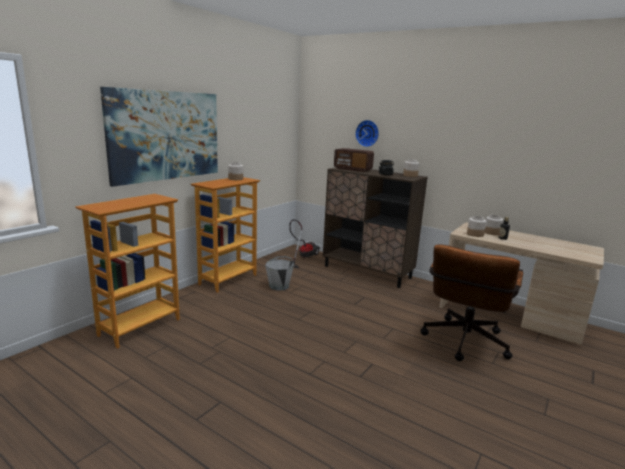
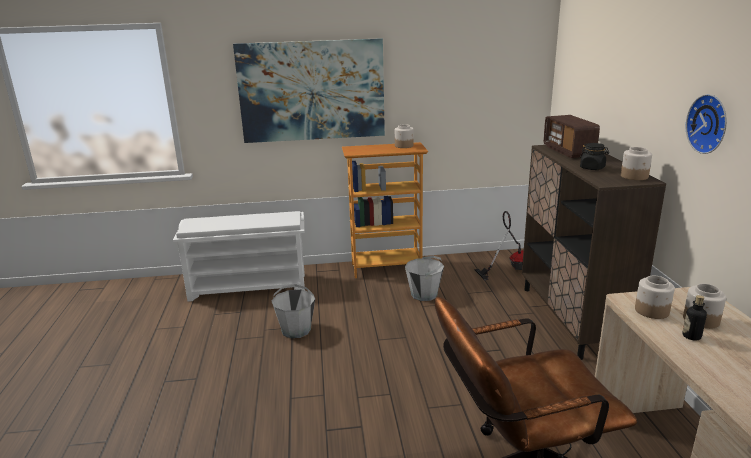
camera: 50 degrees right, 5 degrees up
bookcase [75,194,180,349] -> white shoe rack [173,211,305,302]
wall clock [355,120,379,147] -> wall clock moved to [686,94,727,154]
none -> grey bucket [272,284,315,338]

